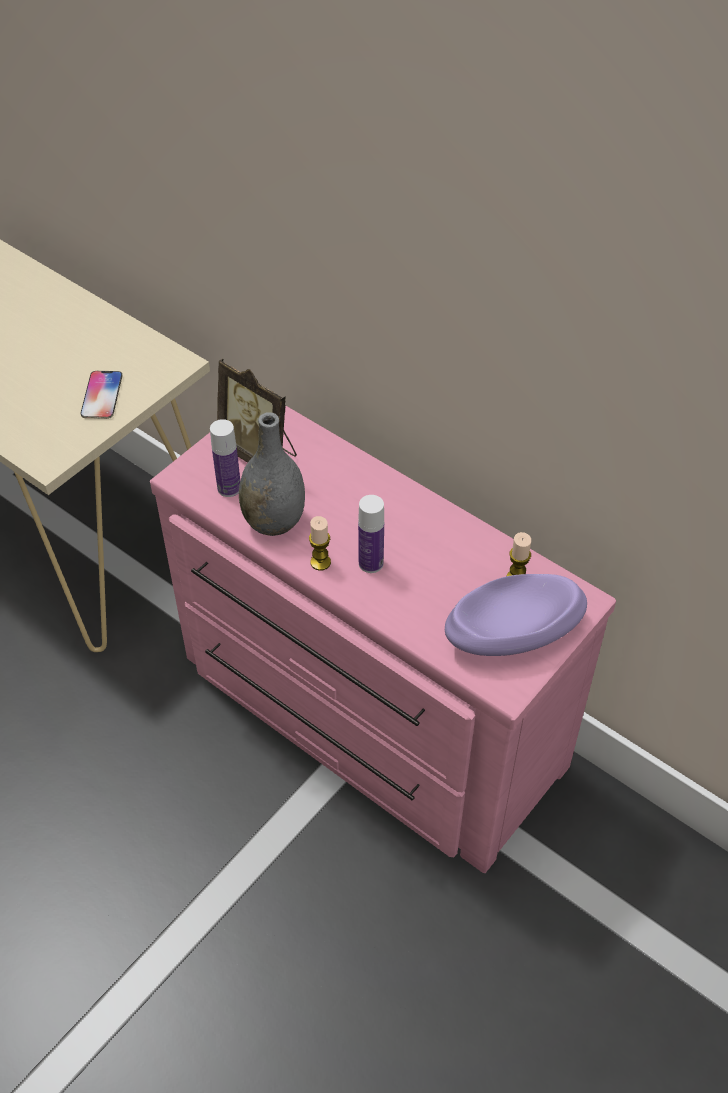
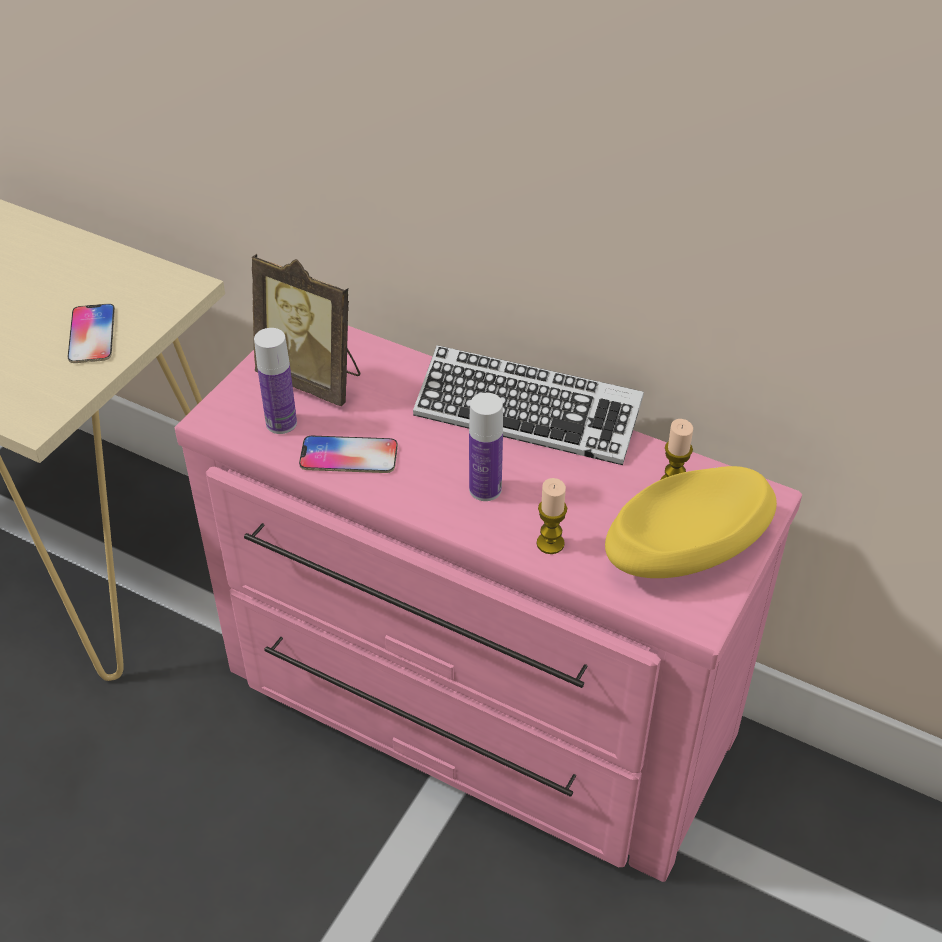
camera: 10 degrees left, 5 degrees down
grey vase [239,412,305,536] -> phone [299,436,398,473]
candle [309,516,331,571] -> candle moved to [537,478,567,554]
purple bowl [445,574,587,656] -> yellow bowl [605,466,777,578]
none -> keyboard [413,345,644,465]

